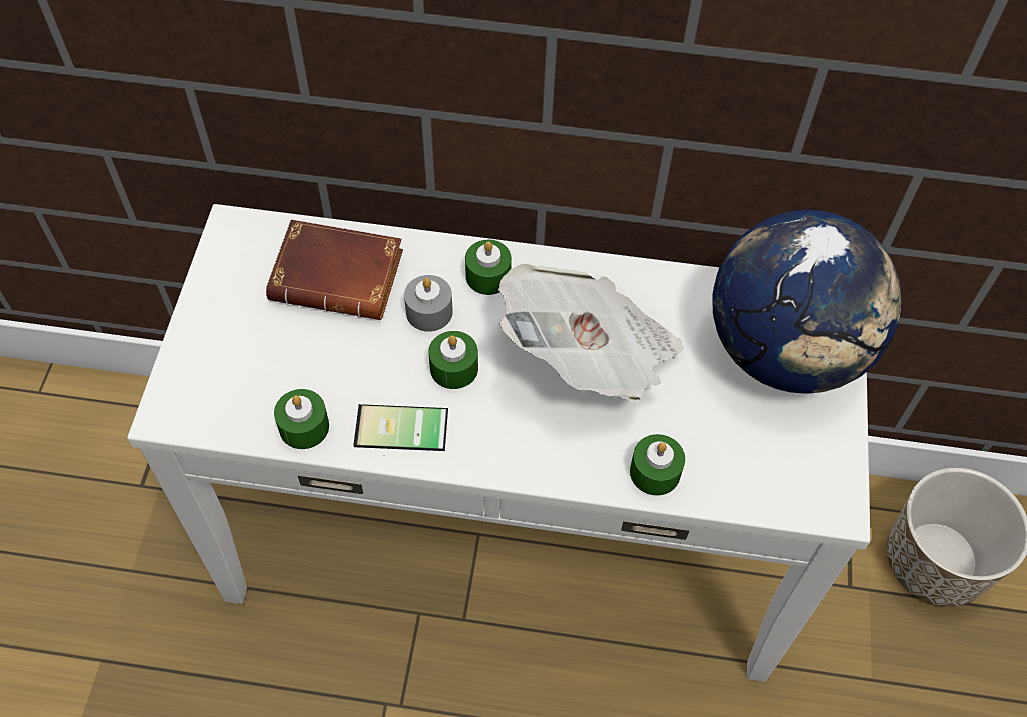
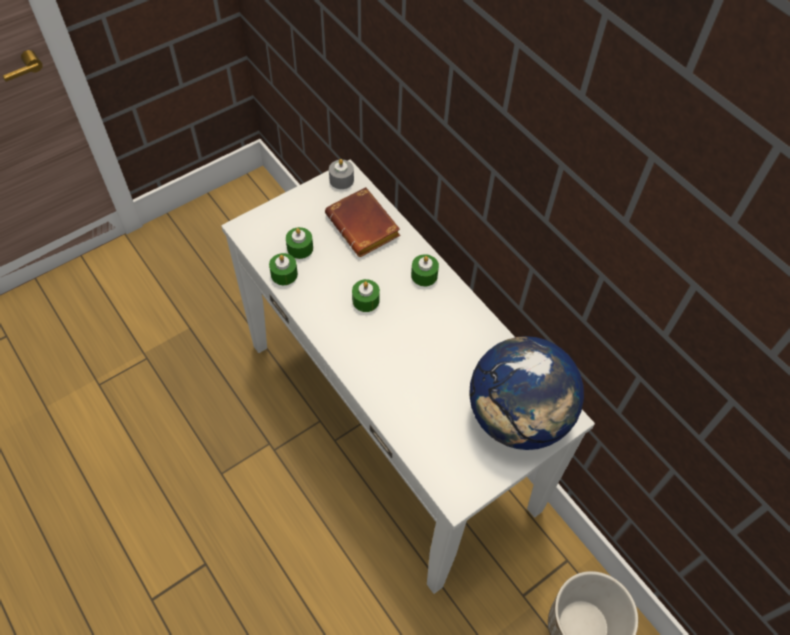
camera: 45 degrees right, 0 degrees up
phone [353,404,448,451] -> none
grey candle [404,275,453,332] -> grey candle moved to [329,159,354,189]
newspaper [498,264,684,401] -> none
green candle [630,434,685,496] -> green candle moved to [286,227,313,259]

